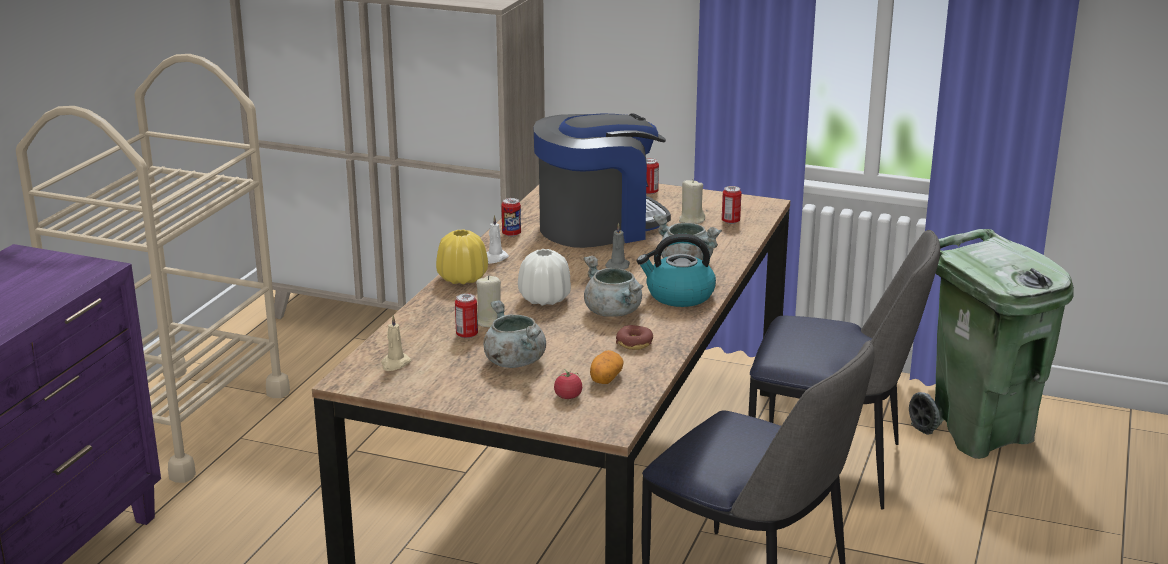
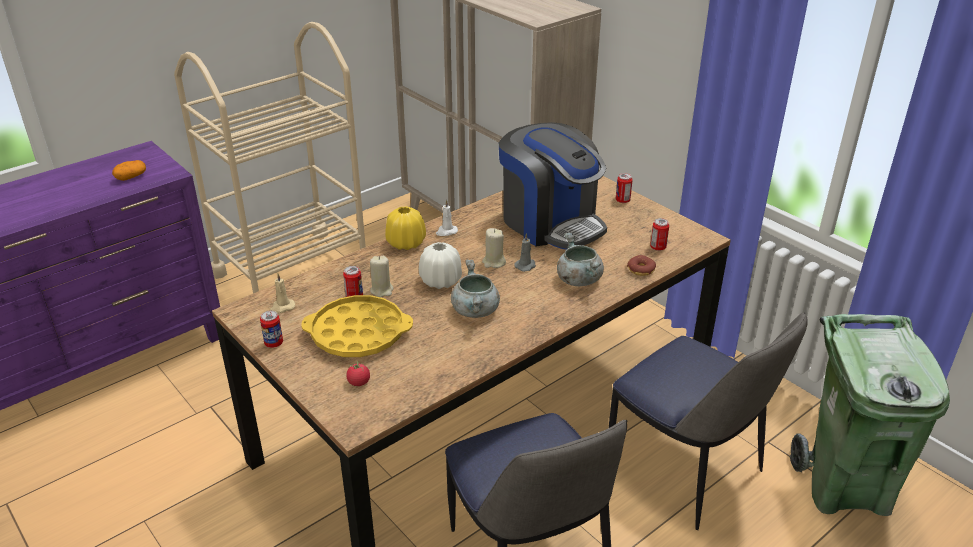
camera: 30 degrees right, 10 degrees up
grey cooking pot [483,301,546,368] -> yellow tray [301,295,413,357]
can [501,198,521,237] -> can moved to [260,311,283,348]
coffee machine [534,113,671,248] -> coffee machine turned 45 degrees clockwise [499,122,607,250]
potato [590,350,624,384] -> potato moved to [112,160,146,181]
donut [616,325,653,350] -> donut moved to [627,255,656,276]
kettle [637,234,716,307] -> none
beige candle [679,180,705,224] -> beige candle moved to [482,228,506,268]

